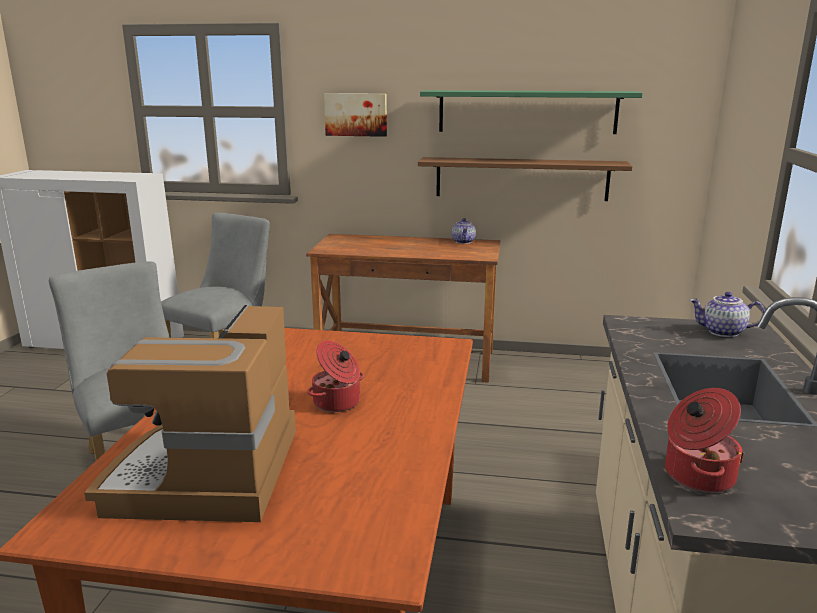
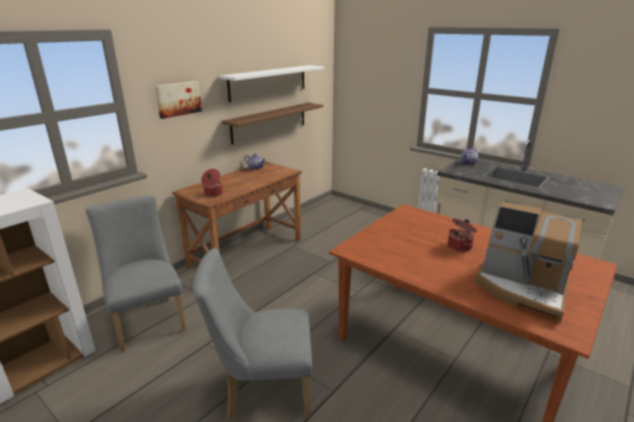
camera: 60 degrees left, 5 degrees up
green shelf [420,90,643,134] -> white shelf [219,65,324,102]
cooking pot [665,388,745,493] -> cooking pot moved to [201,169,223,197]

